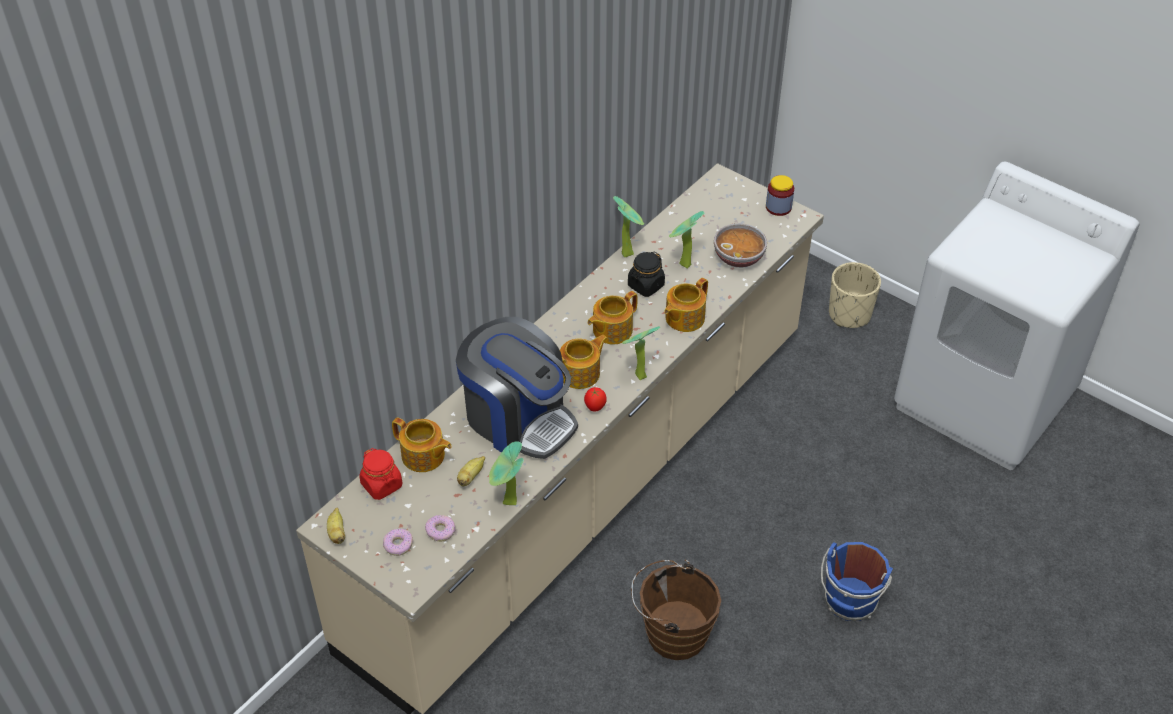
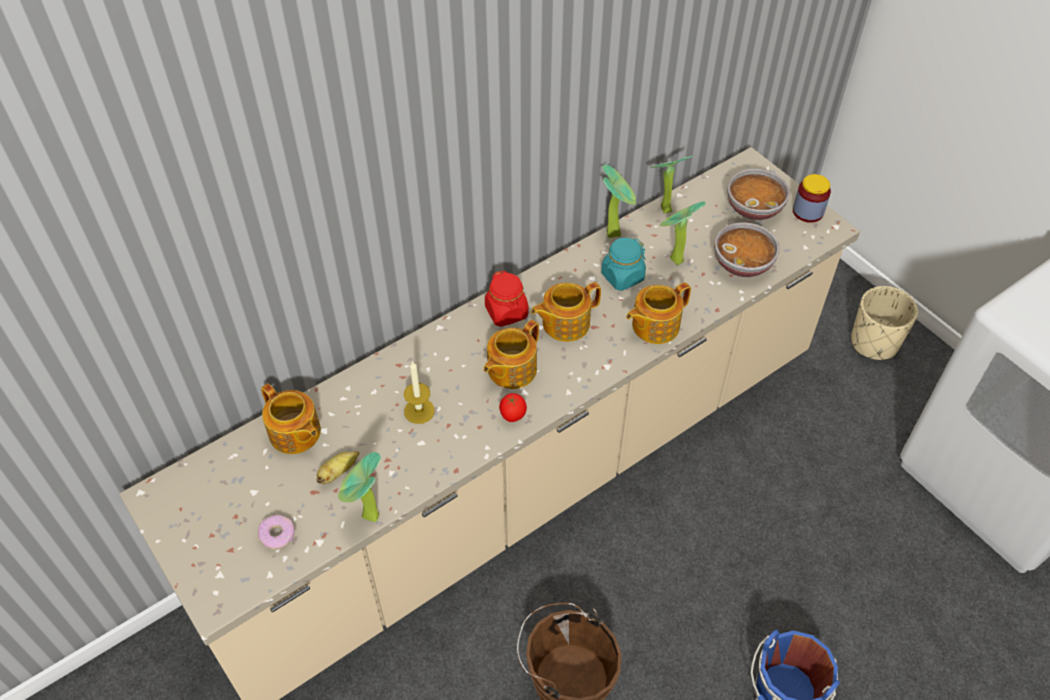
camera: 15 degrees right, 5 degrees up
banana [327,507,345,544] -> none
red jar [359,448,402,500] -> red jar moved to [485,270,528,327]
donut [383,529,413,556] -> none
coffee machine [456,317,578,459] -> candle [404,361,435,424]
teapot [560,335,608,389] -> teapot turned 150 degrees clockwise [483,320,539,389]
potted plant [622,326,660,380] -> potted plant moved to [650,156,693,214]
black jar [628,251,665,297] -> turquoise jar [601,238,646,291]
none -> bowl [727,169,790,220]

